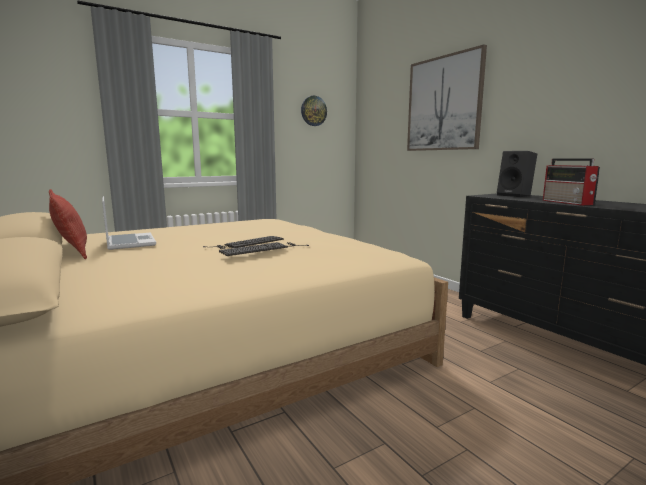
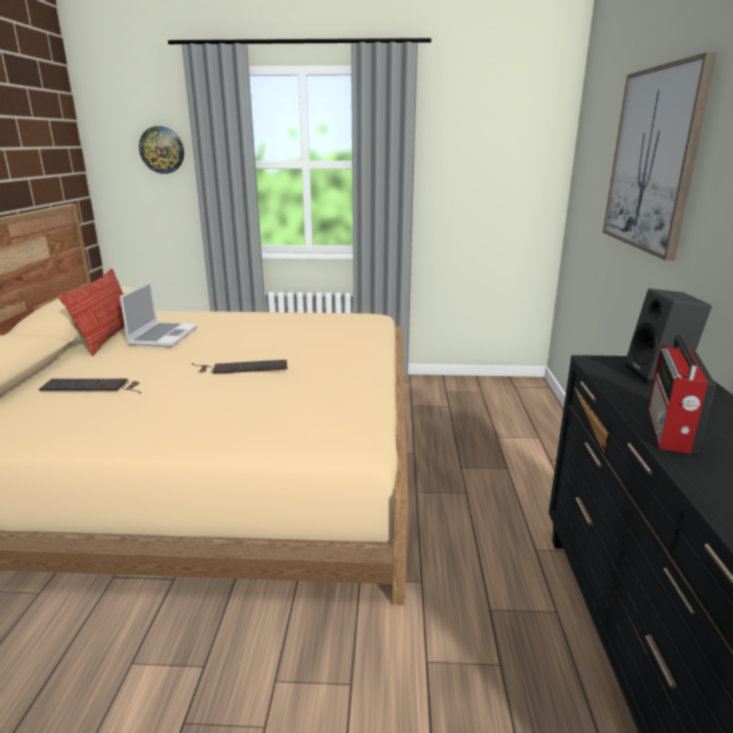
camera: 35 degrees right, 10 degrees up
keyboard [219,242,309,256] -> keyboard moved to [39,379,141,394]
wall clock [301,96,327,126] -> wall clock moved to [139,126,184,174]

